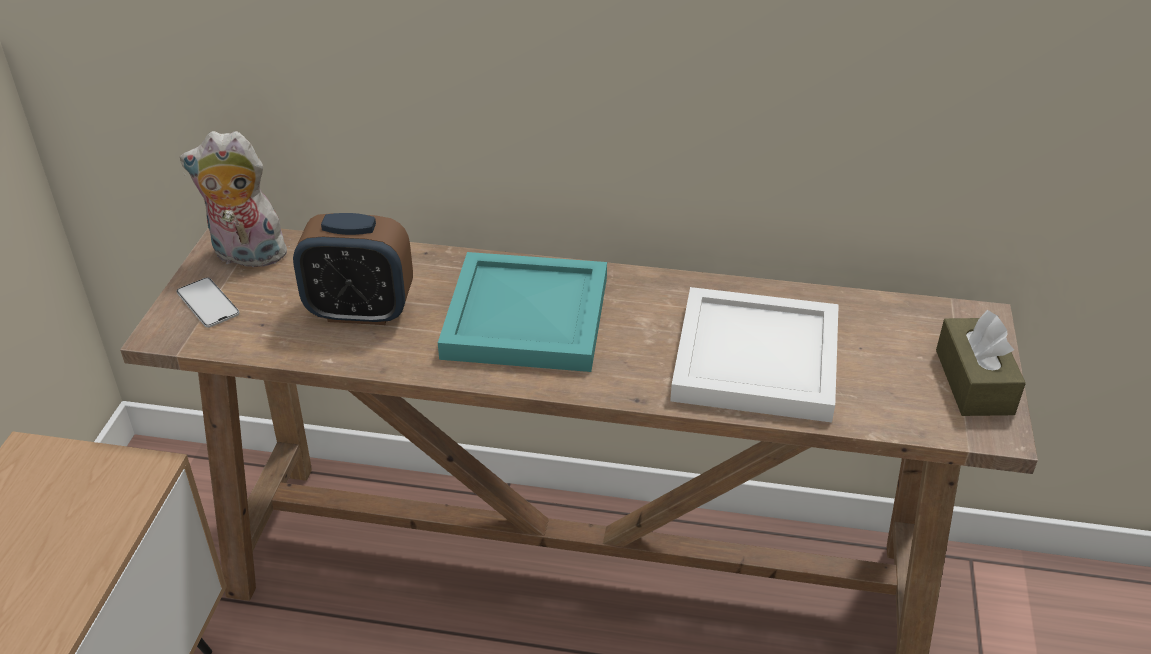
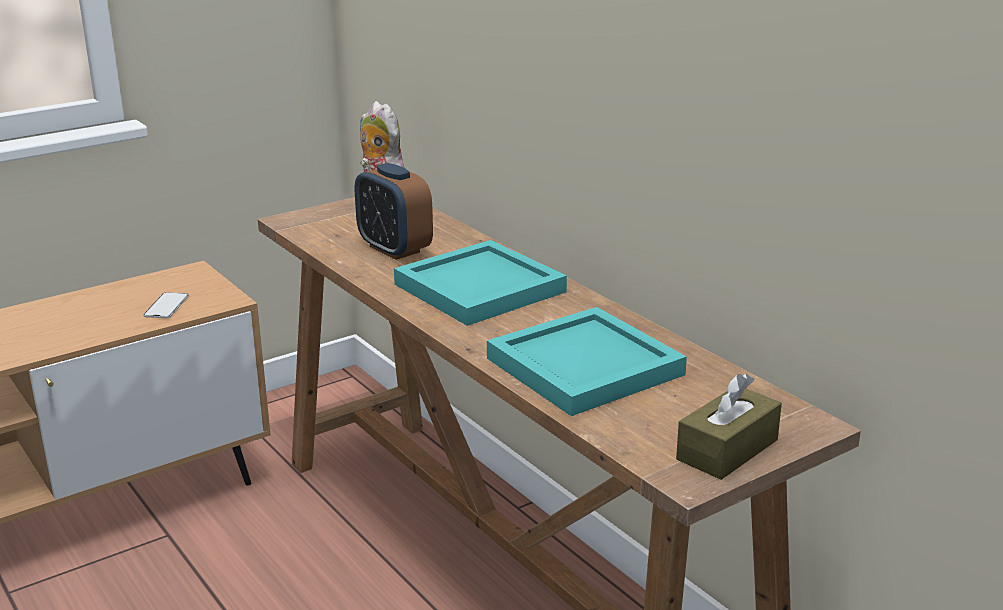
camera: 45 degrees right, 15 degrees down
phone [176,278,240,328] -> phone moved to [143,292,189,318]
white tray [670,287,839,423] -> turquoise tray [487,307,687,416]

